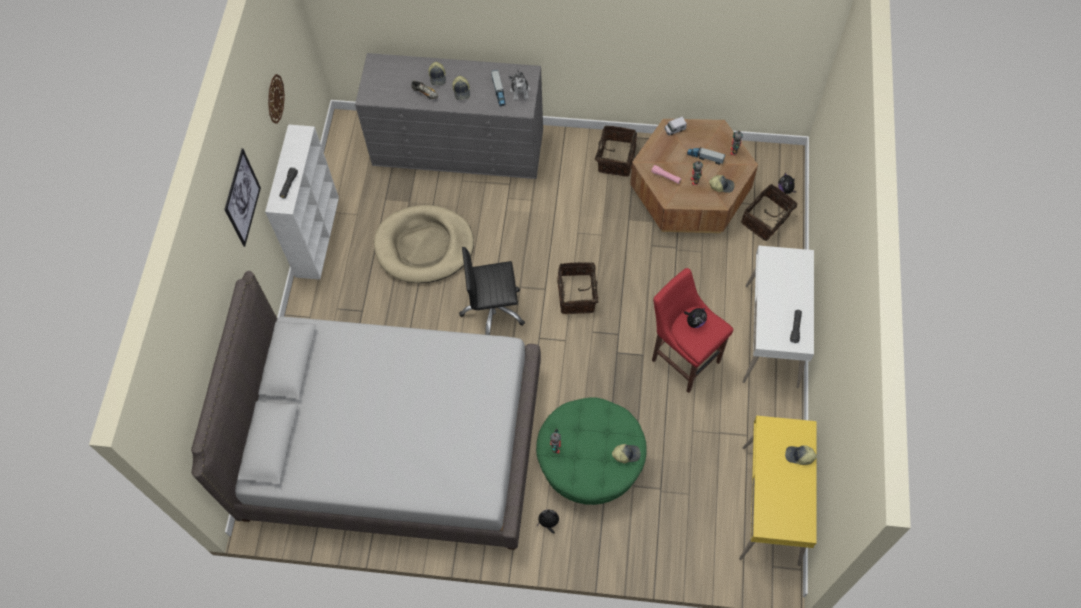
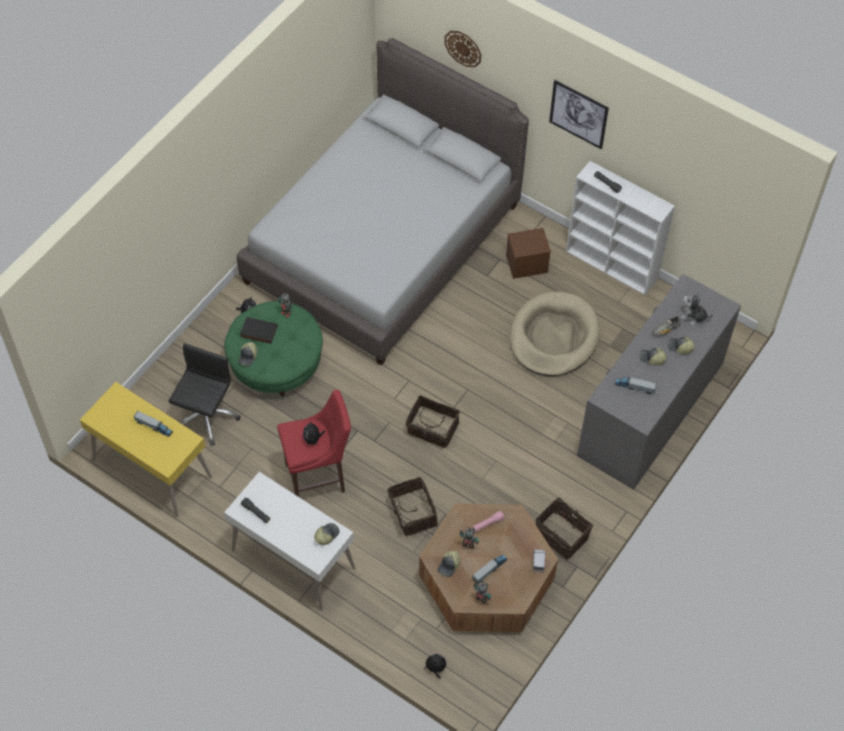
camera: 115 degrees right, 5 degrees down
wall clock [268,74,285,124] -> wall clock moved to [444,31,481,67]
black office chair [459,247,525,335] -> black office chair moved to [169,343,240,446]
plush toy [508,70,530,101] -> plush toy moved to [680,291,713,326]
basket [741,184,797,241] -> basket moved to [388,477,438,536]
cap [785,445,817,465] -> cap moved to [315,523,340,545]
none -> toy truck [133,411,173,437]
none -> black book [240,317,278,344]
none -> brown storage box [506,228,551,279]

